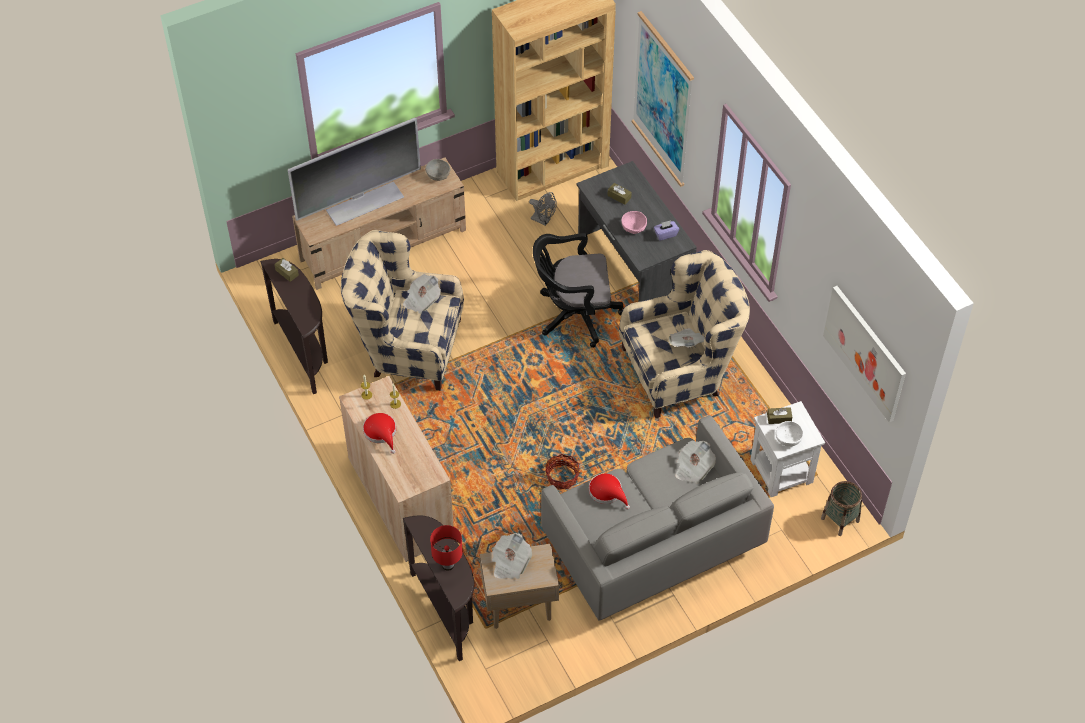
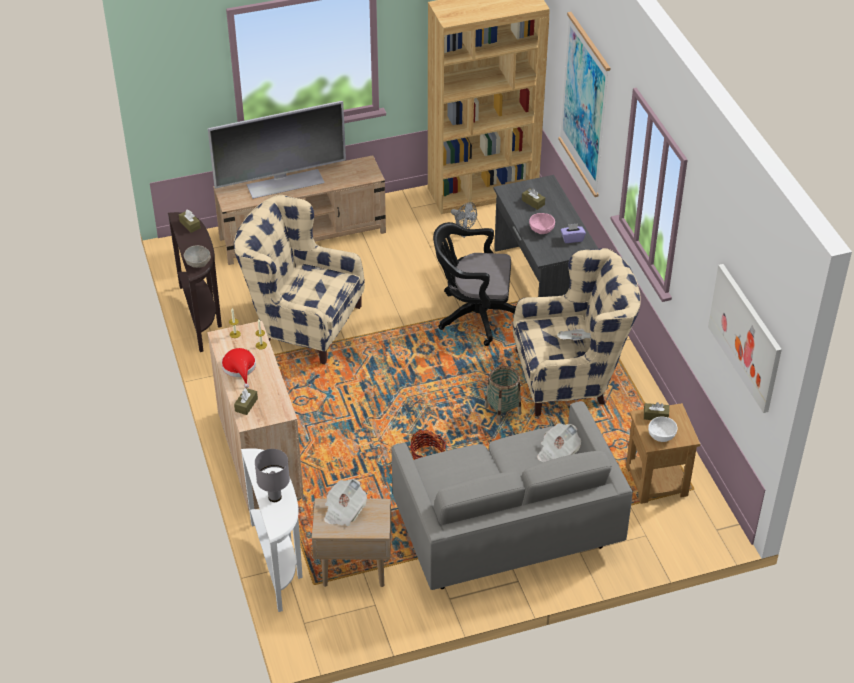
camera: 10 degrees right, 10 degrees down
brown console table [402,516,474,661] -> white console table [241,448,303,612]
newspaper [403,274,441,314] -> none
grey bowl [425,159,451,181] -> grey bowl moved to [184,245,211,268]
red table lamp [430,525,463,571] -> grey table lamp [255,449,290,502]
red hat [589,473,630,510] -> none
white side table [750,401,825,497] -> brown side table [626,403,700,504]
basket [821,481,862,536] -> basket moved to [484,366,521,424]
none -> brown tissue box [234,388,258,415]

